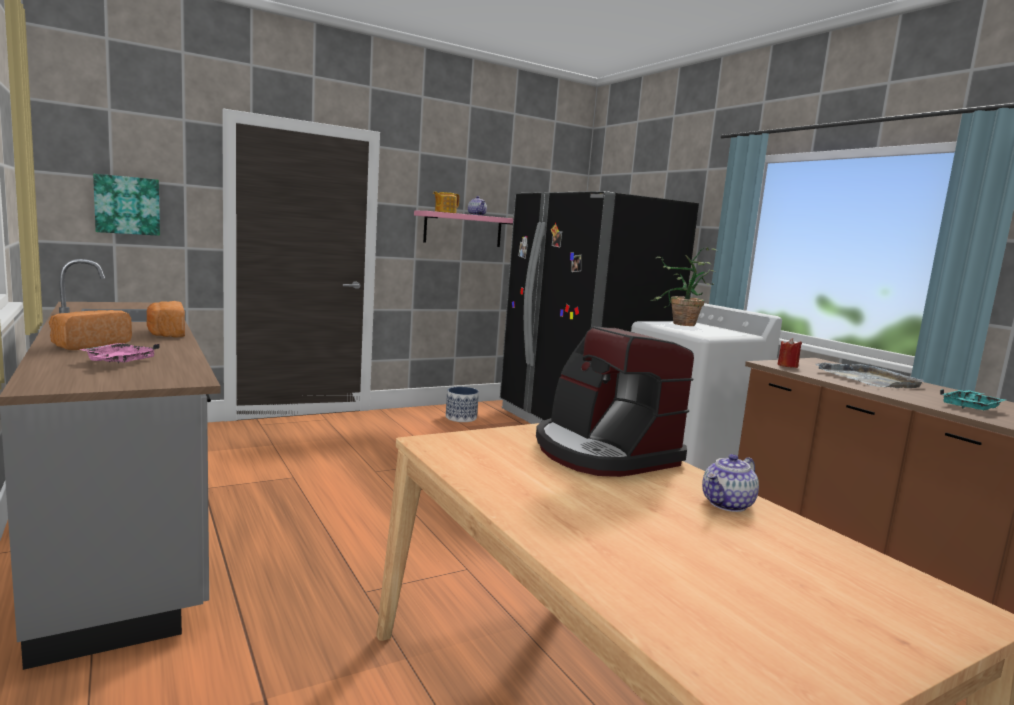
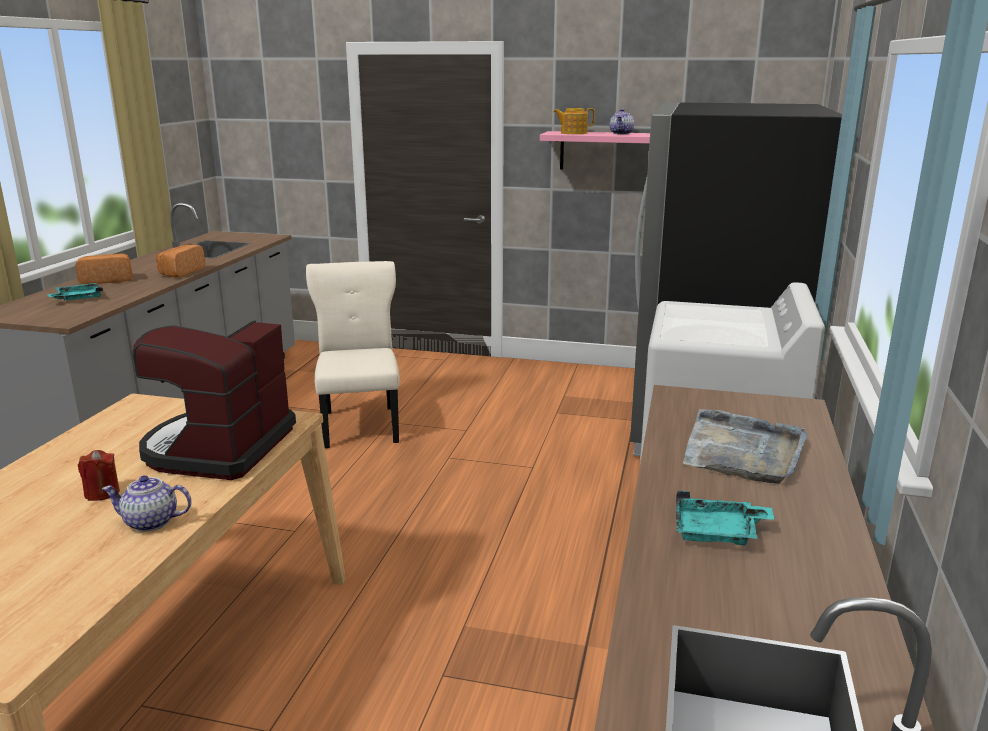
camera: 45 degrees right, 10 degrees up
pink tray [80,343,160,363] -> turquoise tray [47,283,103,301]
picture [93,174,160,236] -> none
planter [446,387,479,422] -> none
potted plant [651,247,717,326] -> none
red candle [777,338,802,368] -> red candle moved to [78,450,120,501]
none -> beige chair [306,261,400,448]

